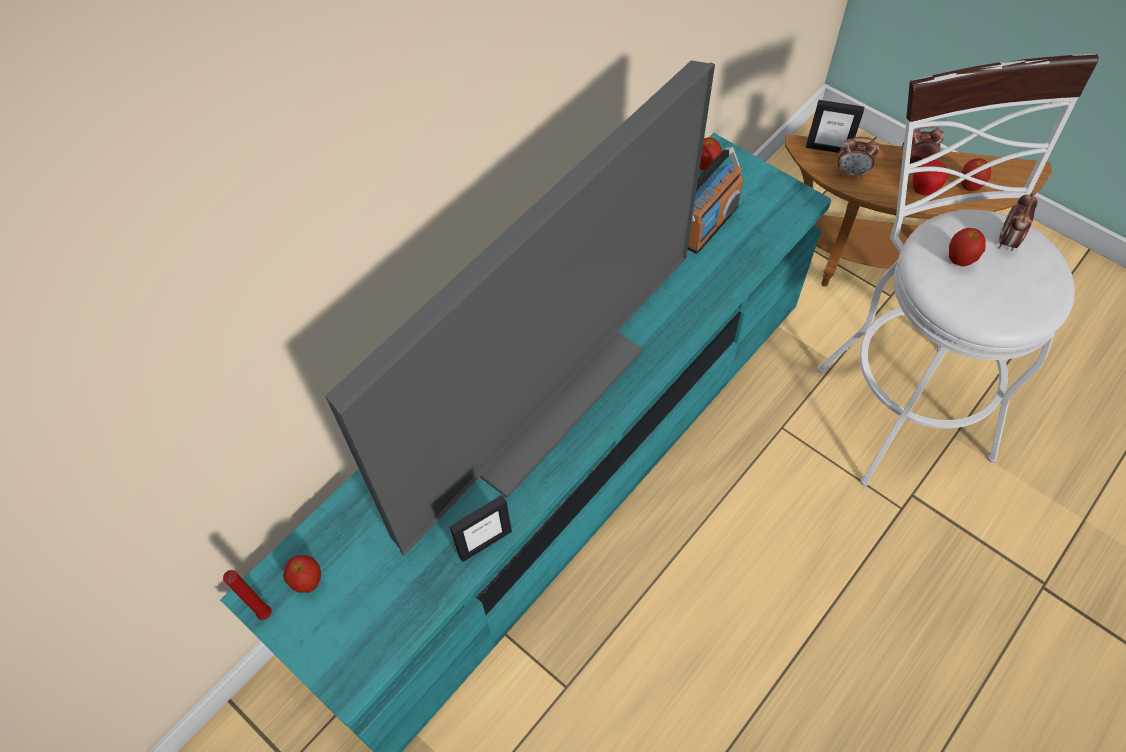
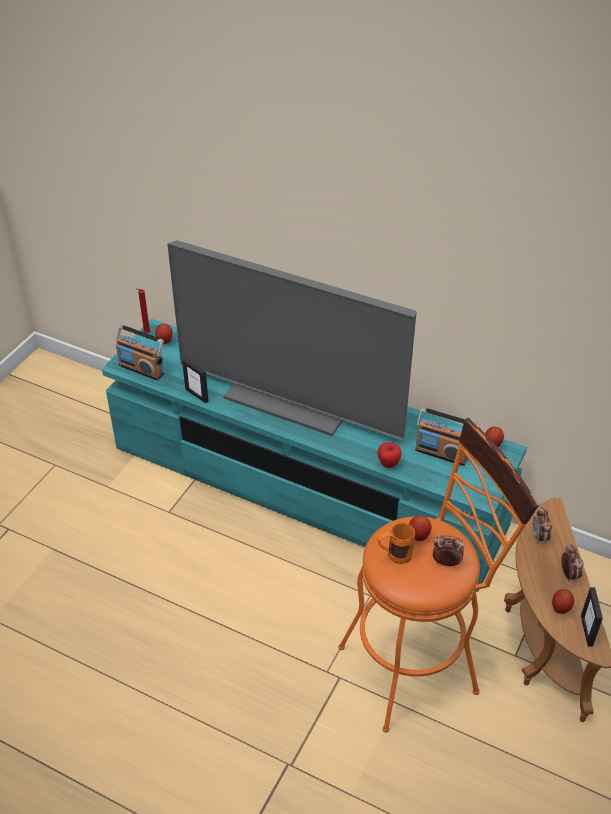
camera: 75 degrees right, 15 degrees down
picture frame [806,100,864,153] -> picture frame moved to [581,587,603,647]
white stool [817,53,1098,486] -> orange stool [338,418,539,733]
apple [913,160,948,195] -> apple moved to [377,442,402,468]
none -> radio [116,325,164,380]
none -> orange mug [377,523,415,564]

